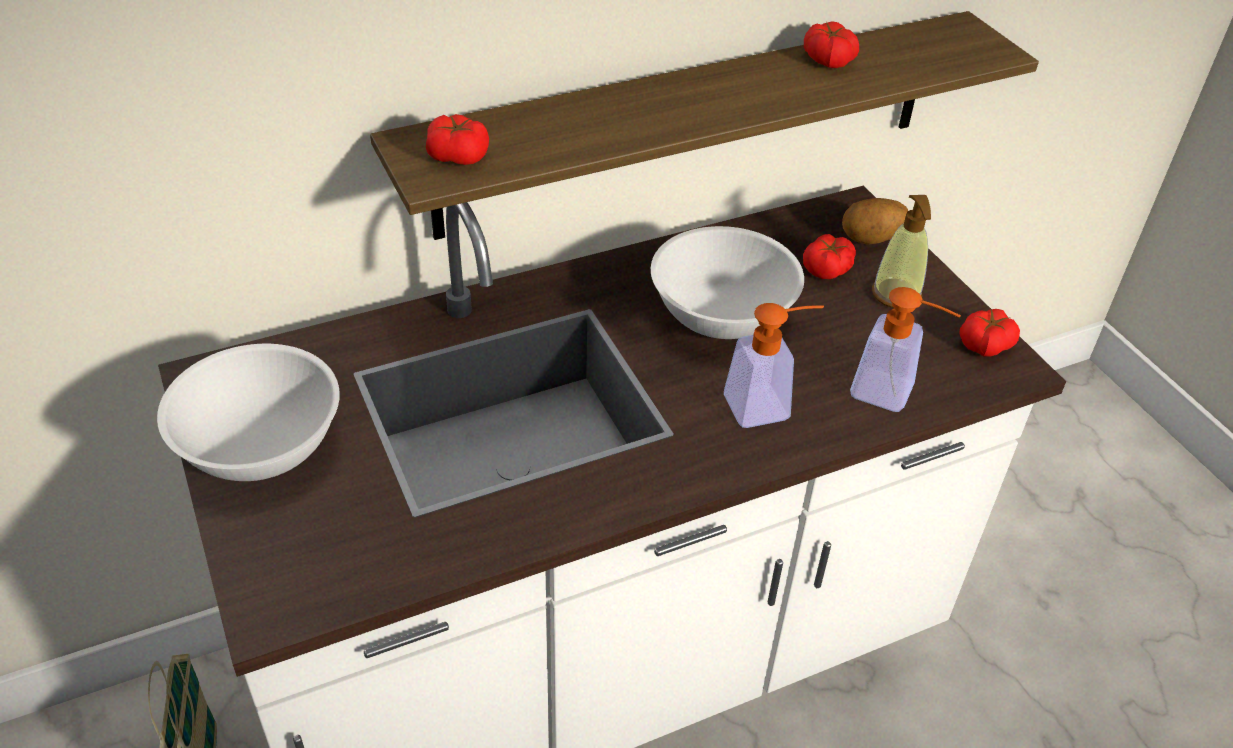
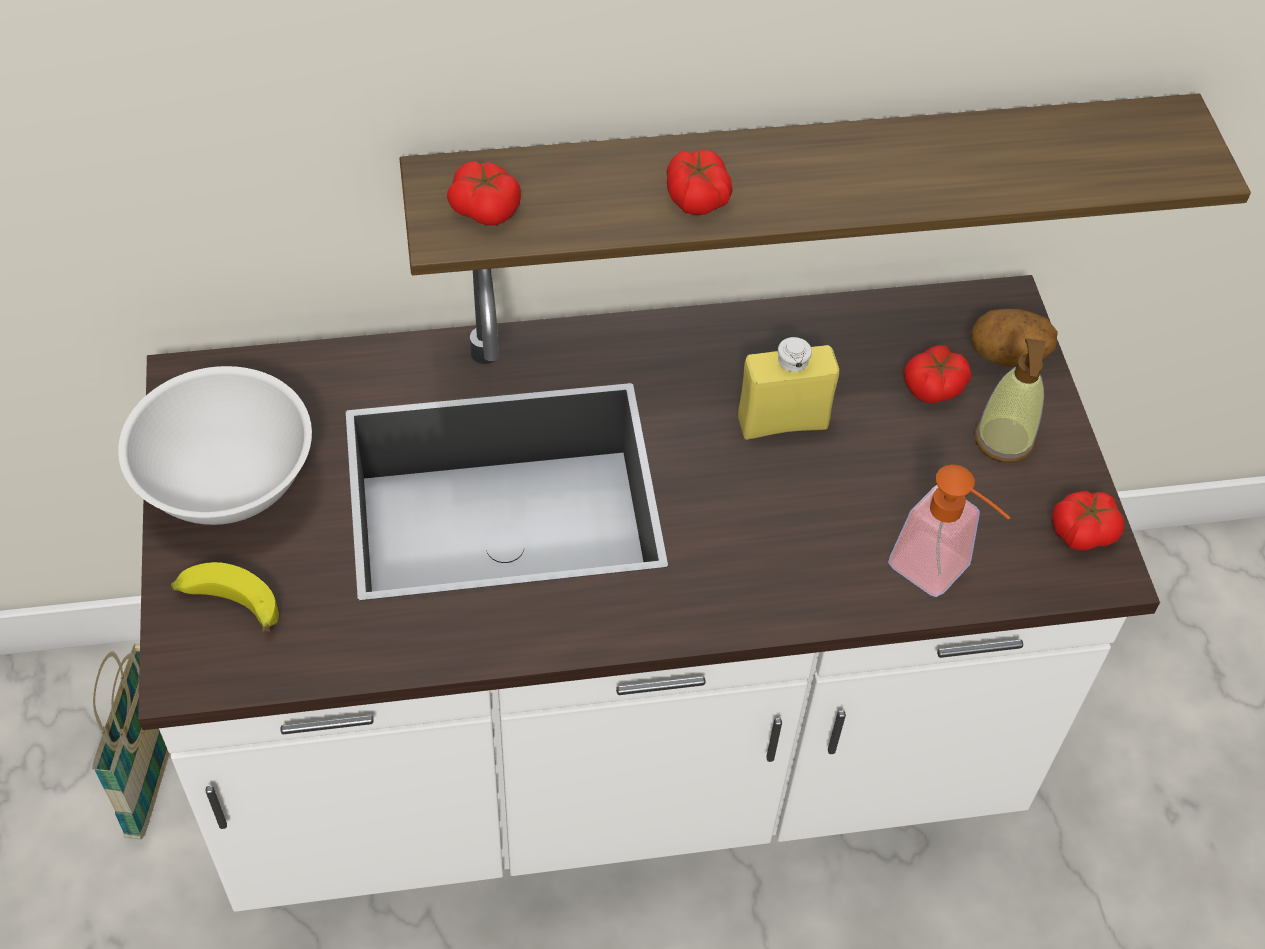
camera: 15 degrees right, 10 degrees up
white bowl [651,226,804,339] -> yellow bottle [738,337,839,440]
soap dispenser [724,303,824,428] -> none
tomato [804,21,859,68] -> tomato moved to [667,150,733,215]
none -> banana [171,562,279,633]

